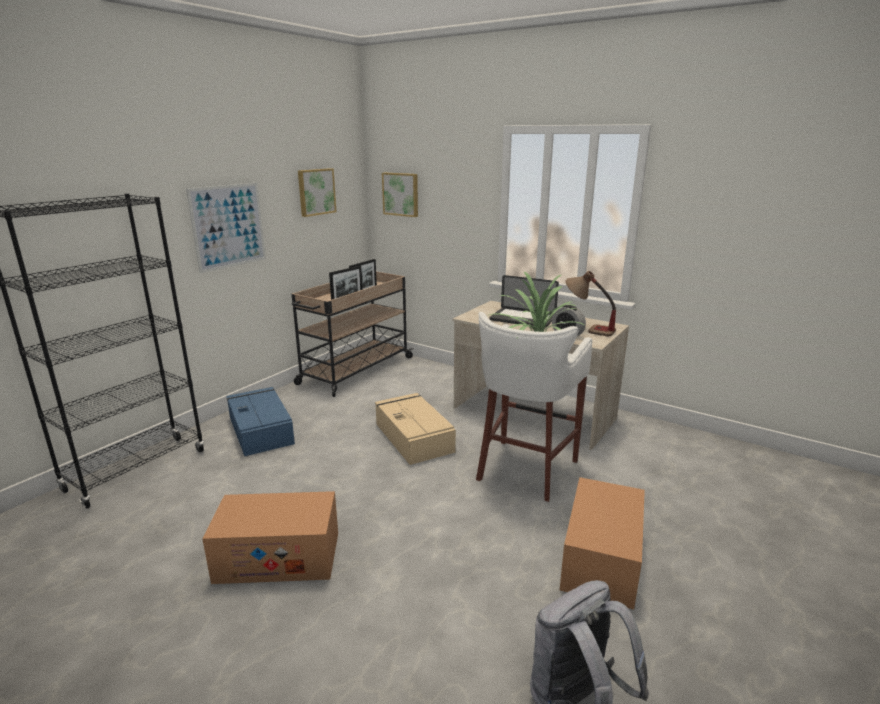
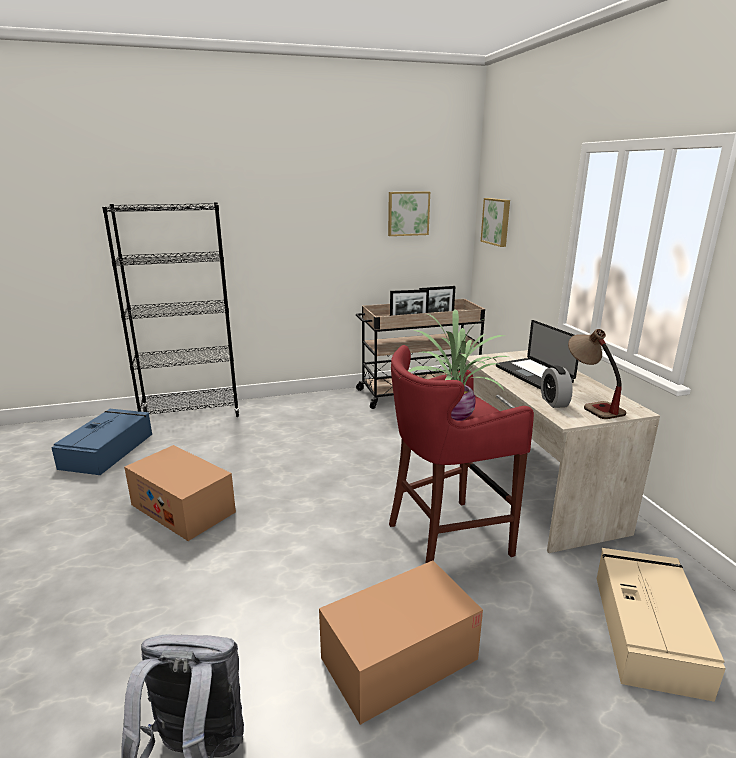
camera: 40 degrees right, 0 degrees up
picture [186,183,266,273] -> none
blue storage box [226,387,295,456] -> blue storage box moved to [51,409,152,475]
beige storage box [375,393,456,465] -> beige storage box moved to [597,548,726,702]
white stool [476,312,592,502] -> red stool [389,345,534,563]

